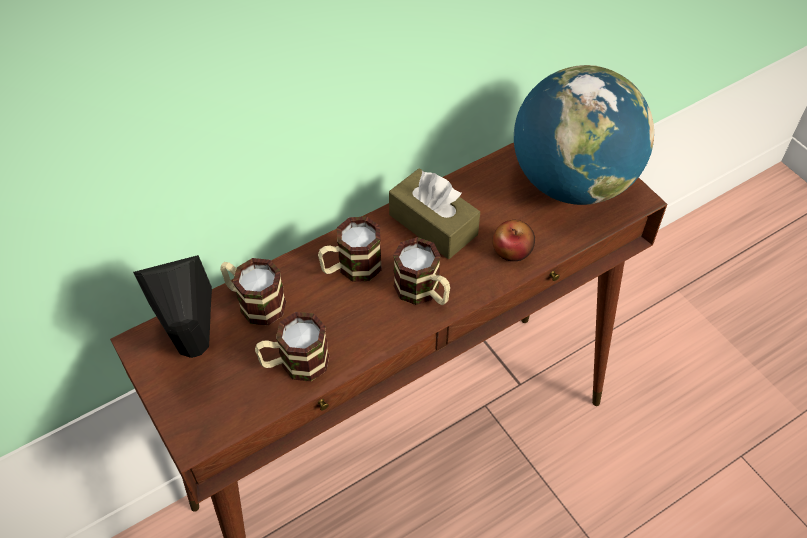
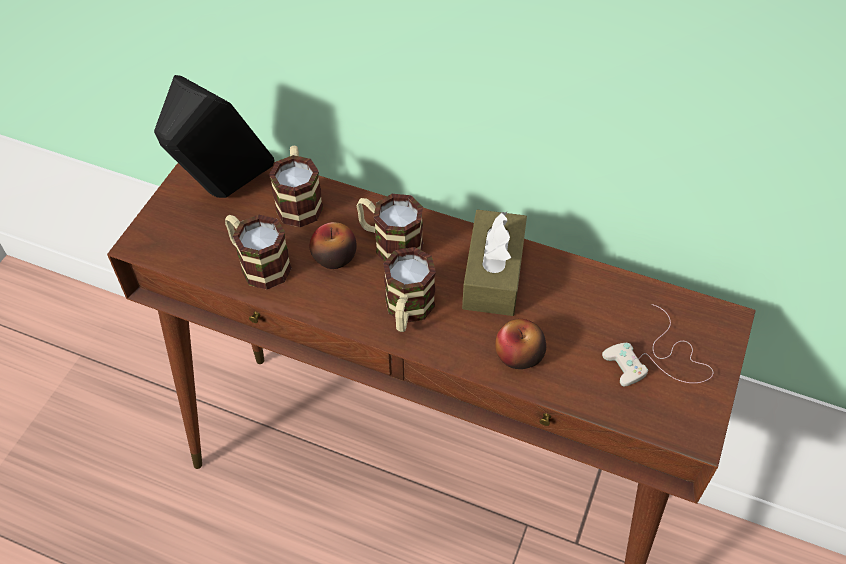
camera: 55 degrees right, 0 degrees up
globe [514,65,654,205] -> white game controller [602,304,713,386]
none -> apple [310,222,357,269]

